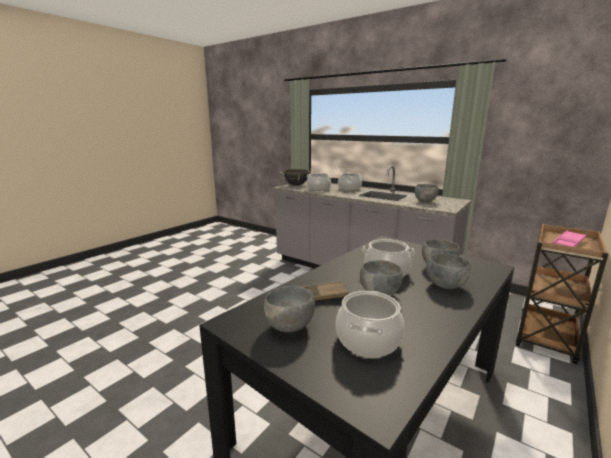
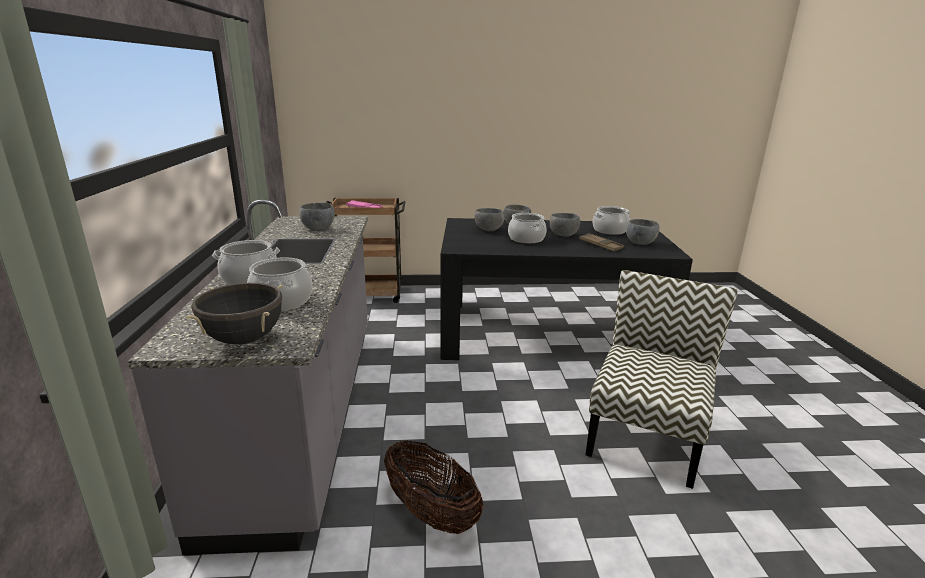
camera: 130 degrees left, 5 degrees up
none -> basket [384,441,484,534]
none -> chair [586,270,738,489]

